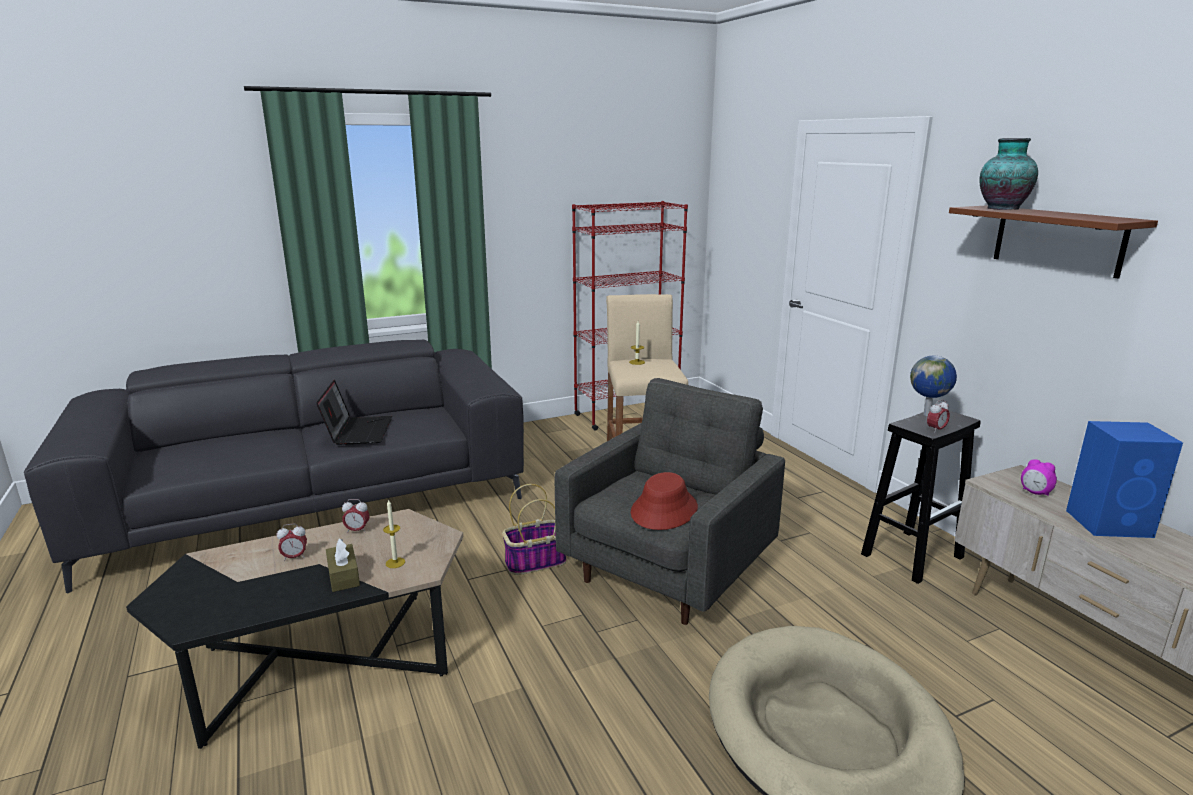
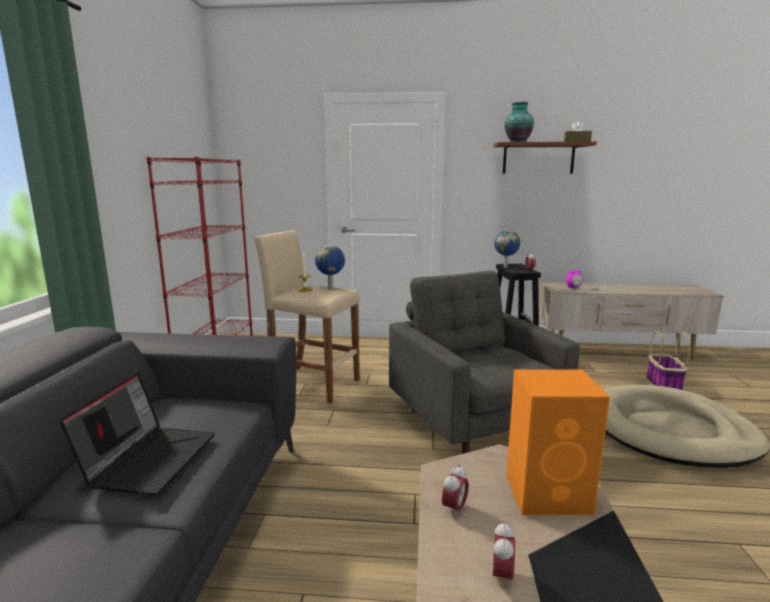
camera: 60 degrees left, 5 degrees down
laptop [316,380,393,445] -> laptop turned 75 degrees clockwise [60,373,215,495]
brown tissue box [326,539,360,592] -> brown tissue box moved to [564,121,592,142]
candle [383,499,405,568] -> orange speaker [506,369,610,515]
basket [502,484,566,575] -> basket moved to [646,331,691,390]
red hat [631,472,698,530] -> none
blue speaker [1066,421,1183,538] -> none
none -> globe [315,245,345,289]

